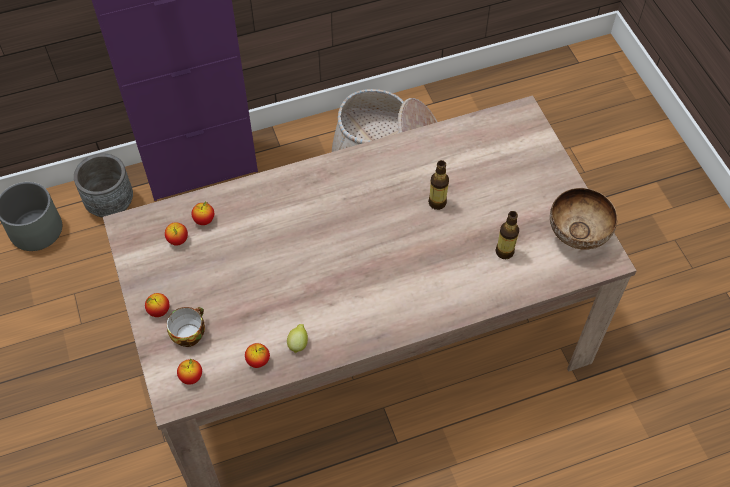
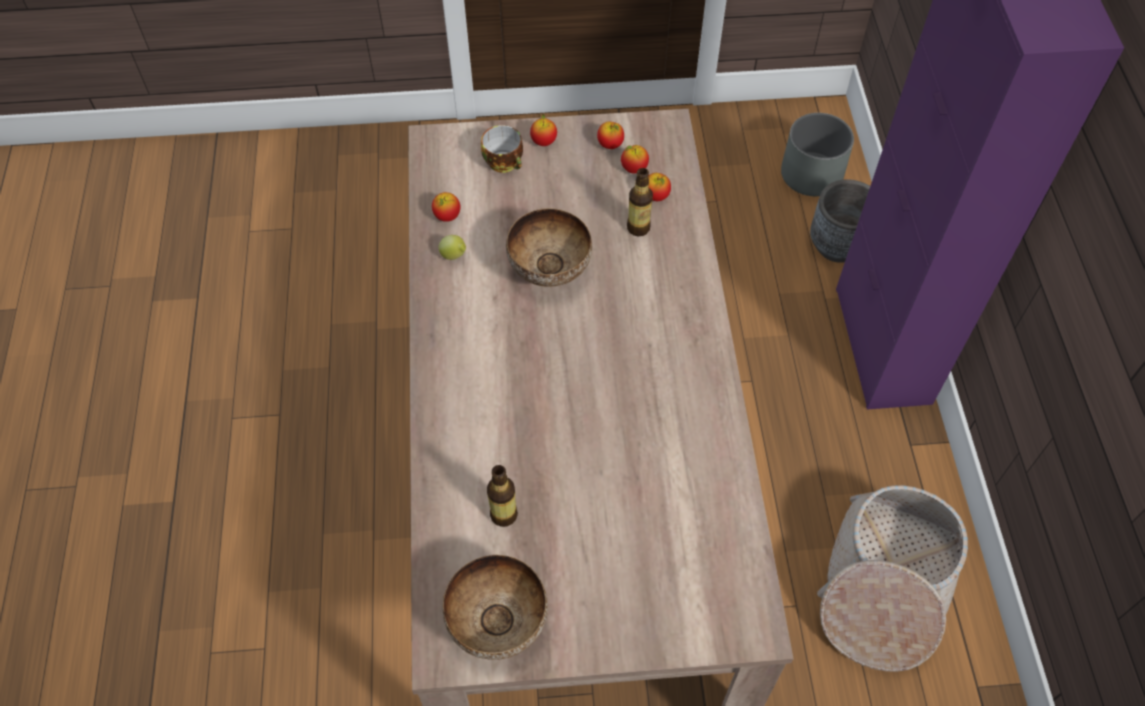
camera: 105 degrees right, 0 degrees up
apple [177,359,202,385] -> apple moved to [597,121,624,149]
bottle [428,160,449,210] -> bottle moved to [627,168,653,236]
none -> bowl [506,208,592,287]

